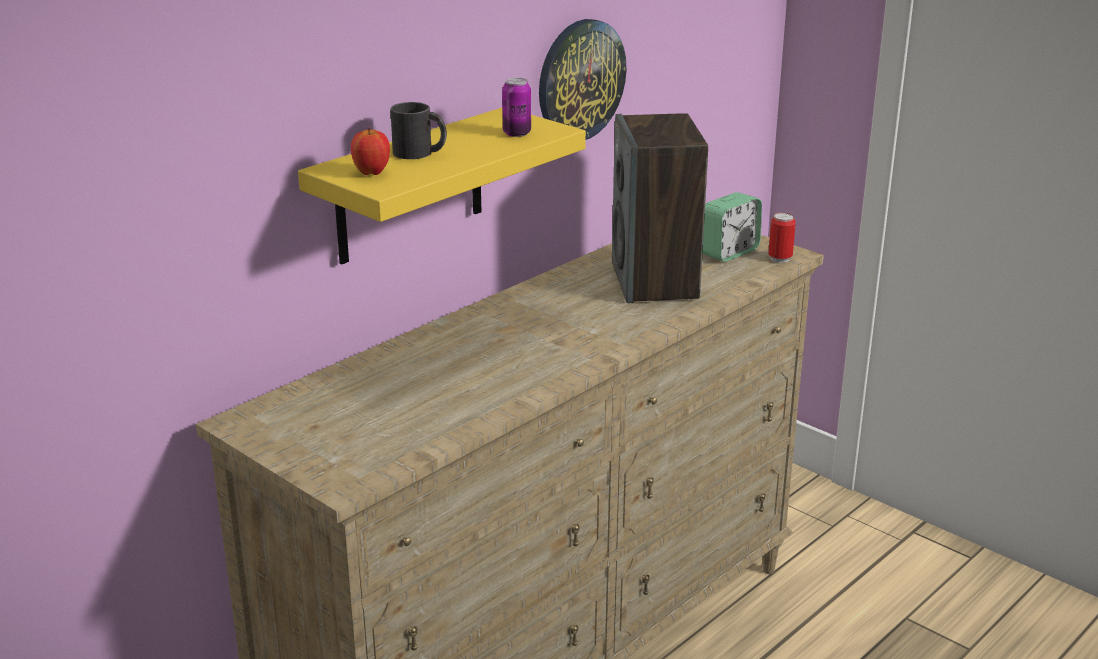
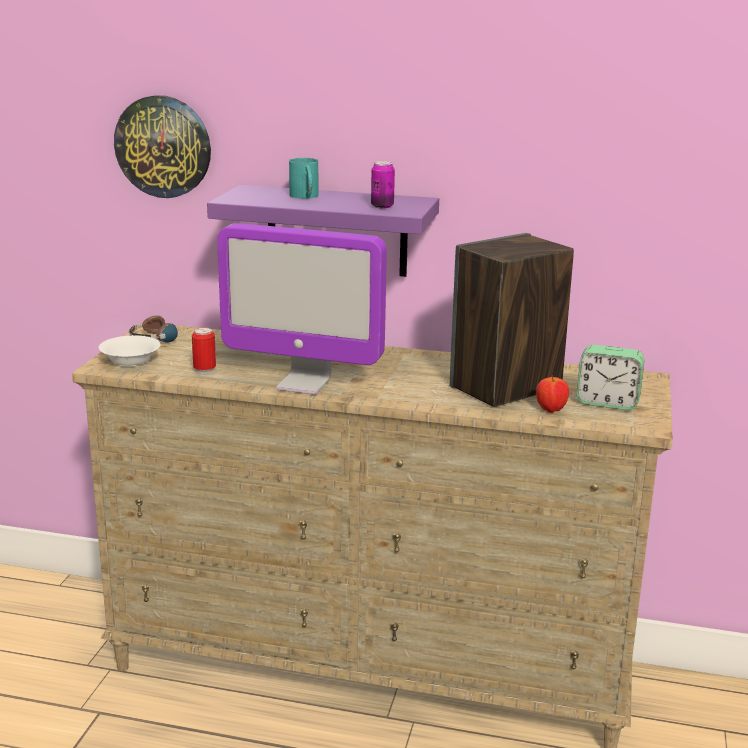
camera: 60 degrees right, 5 degrees down
yellow shelf [298,108,586,264] -> purple shelf [207,185,439,277]
apple [351,127,390,175] -> apple moved to [536,375,569,413]
black mug [390,102,447,159] -> turquoise mug [289,158,318,199]
wall clock [539,19,627,140] -> wall clock moved to [114,95,211,198]
can [768,213,796,263] -> can moved to [192,327,216,374]
none -> white bowl [99,336,160,366]
none -> headphones [128,315,192,342]
none -> monitor [217,223,387,395]

